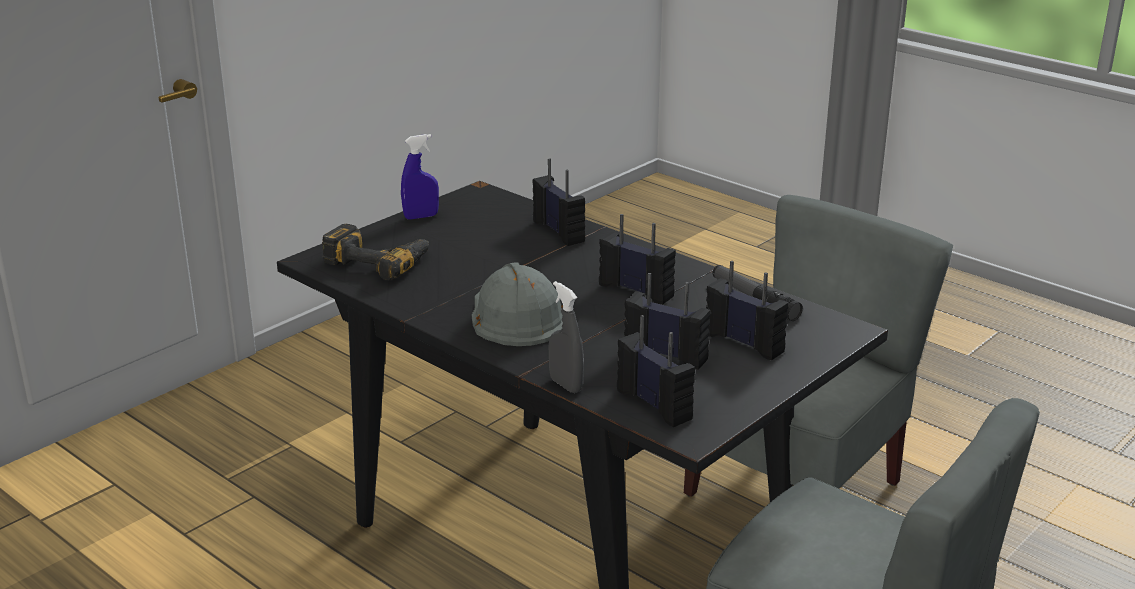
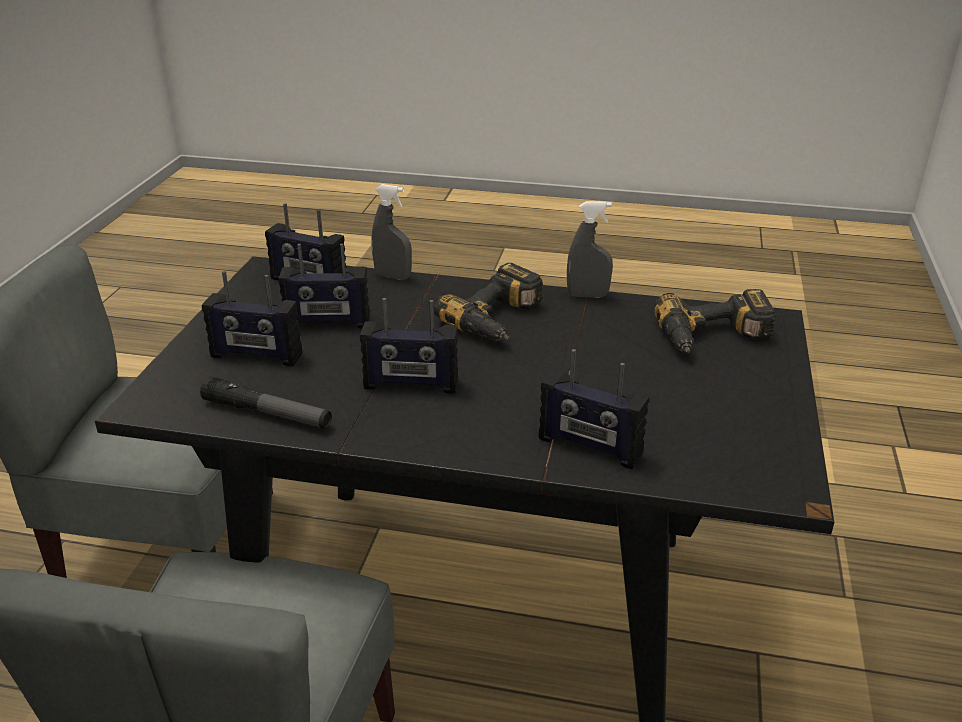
camera: 150 degrees right, 5 degrees up
blue spray bottle [401,134,439,220] -> none
grey hard hat [472,262,563,346] -> power drill [434,263,543,342]
none -> grey spray bottle [567,201,613,298]

